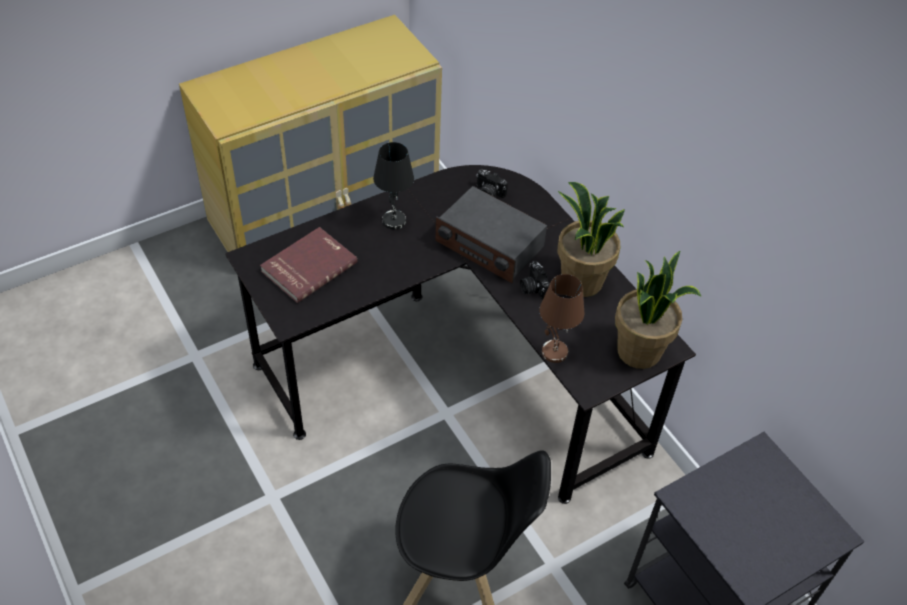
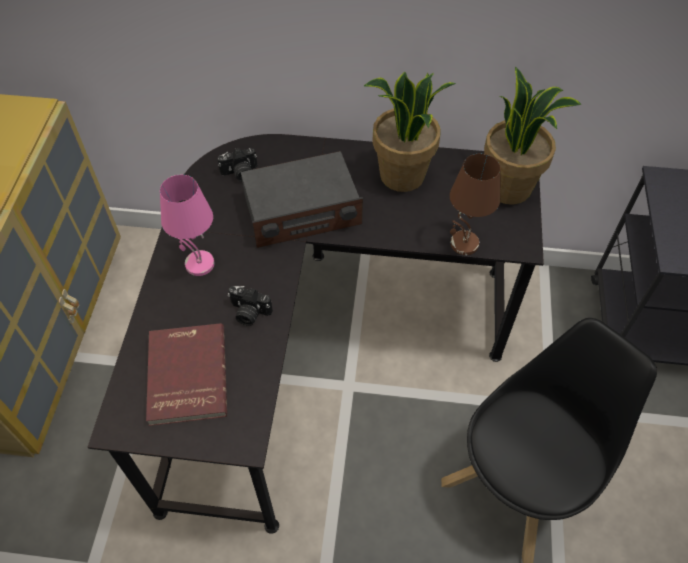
camera: 50 degrees left, 5 degrees up
black table lamp [373,142,414,229] -> pink table lamp [160,175,215,276]
camera [520,261,550,299] -> camera moved to [228,286,273,326]

